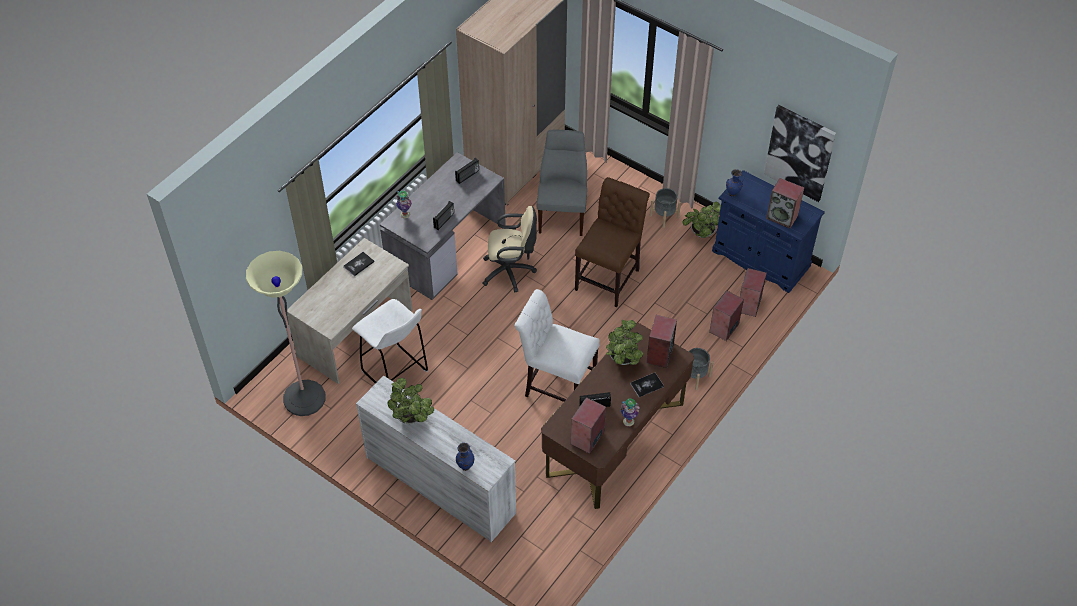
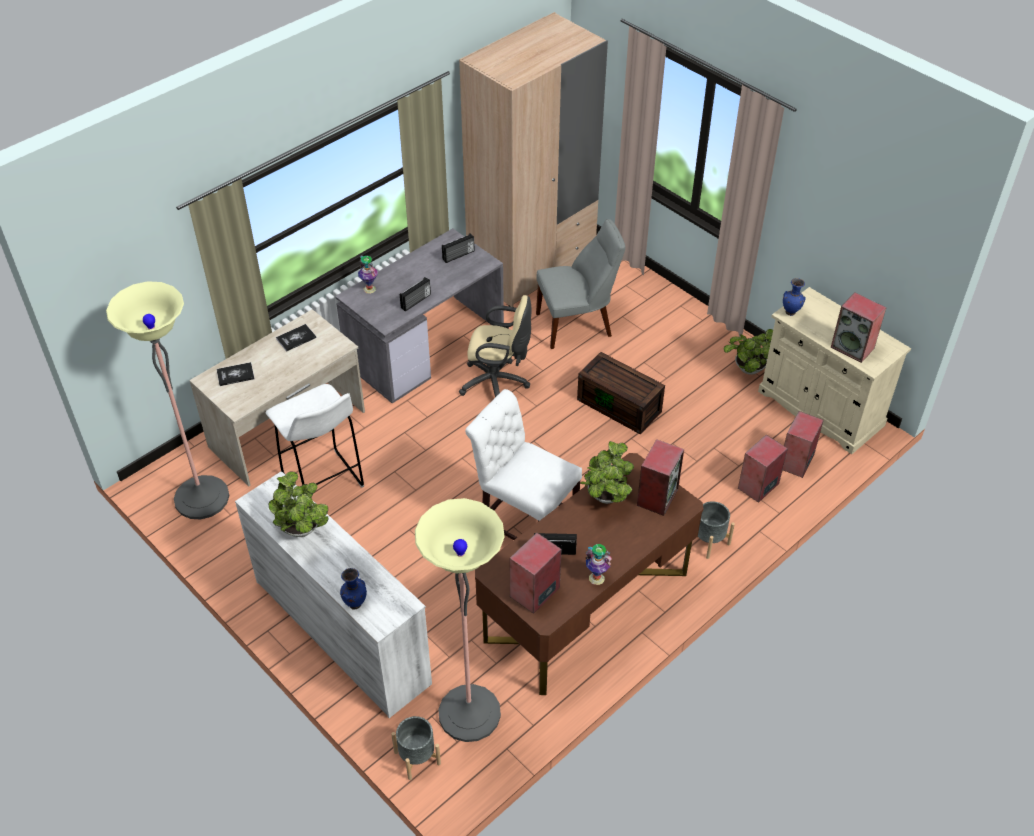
camera: 10 degrees right, 5 degrees down
grey chair [537,130,587,236] -> grey chair turned 60 degrees clockwise [536,219,625,349]
brown chair [575,177,650,307] -> brown storage box [577,352,665,435]
book [630,373,664,397] -> book moved to [217,362,255,386]
grey planter [650,188,681,228] -> grey planter moved to [391,716,441,780]
blue cabinet [712,170,825,293] -> beige cabinet [758,287,911,454]
picture [764,105,836,202] -> none
none -> floor lamp [415,498,505,742]

